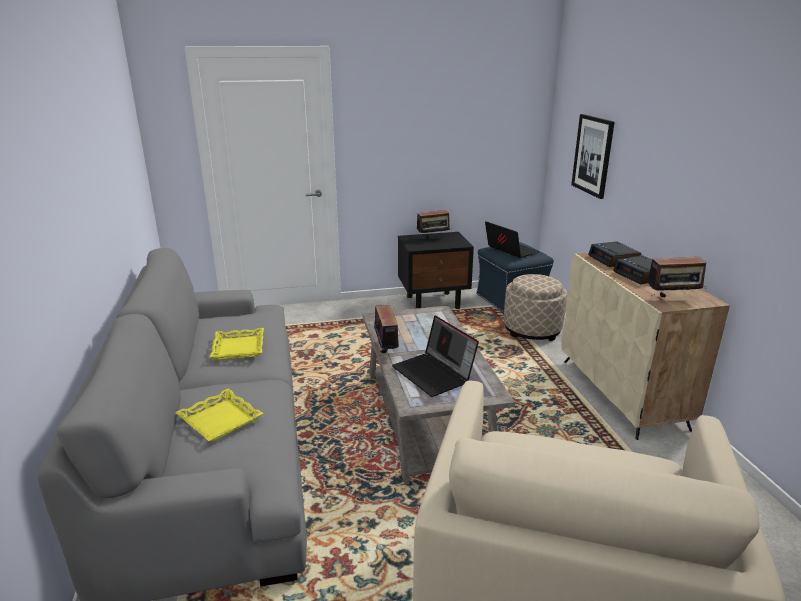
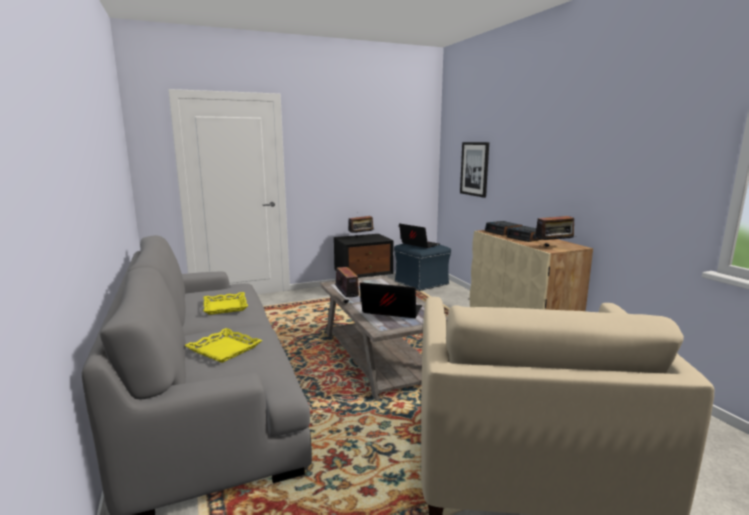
camera: 10 degrees left, 10 degrees down
laptop [392,316,479,397] -> laptop turned 150 degrees clockwise [360,282,422,318]
beige ottoman [504,274,567,341] -> none

